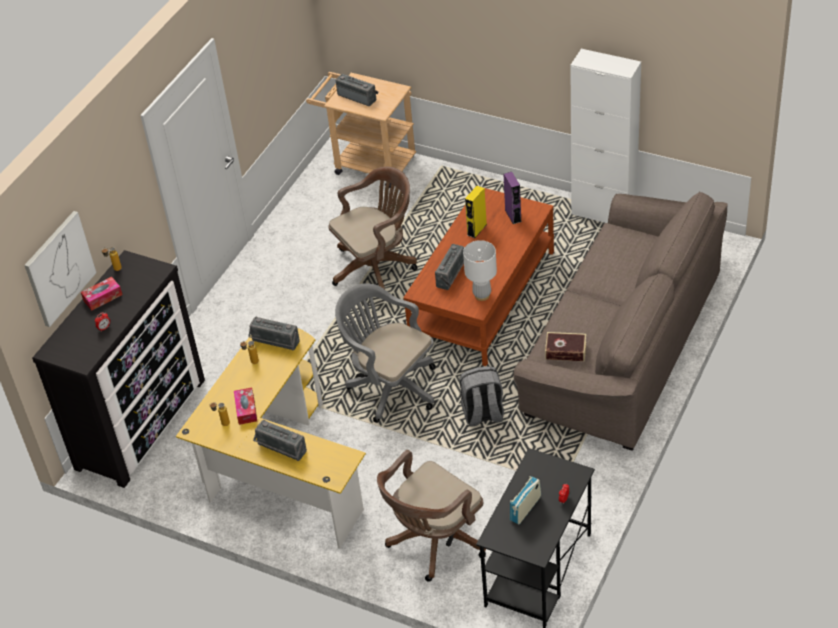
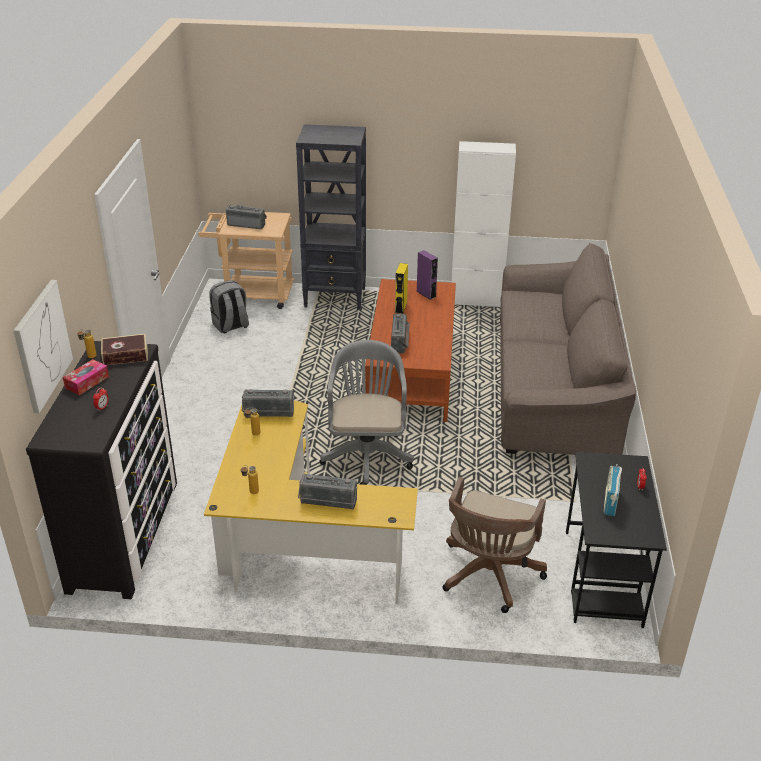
camera: 25 degrees left, 10 degrees down
tissue box [234,388,257,425] -> none
brown office chair [328,167,417,289] -> none
grey office chair [335,283,436,423] -> grey office chair turned 75 degrees clockwise [320,340,414,485]
grey backpack [459,366,504,427] -> grey backpack moved to [209,280,249,333]
white table lamp [463,240,497,301] -> none
book [545,332,586,361] -> book moved to [101,334,148,365]
none -> black bookcase [296,124,366,310]

